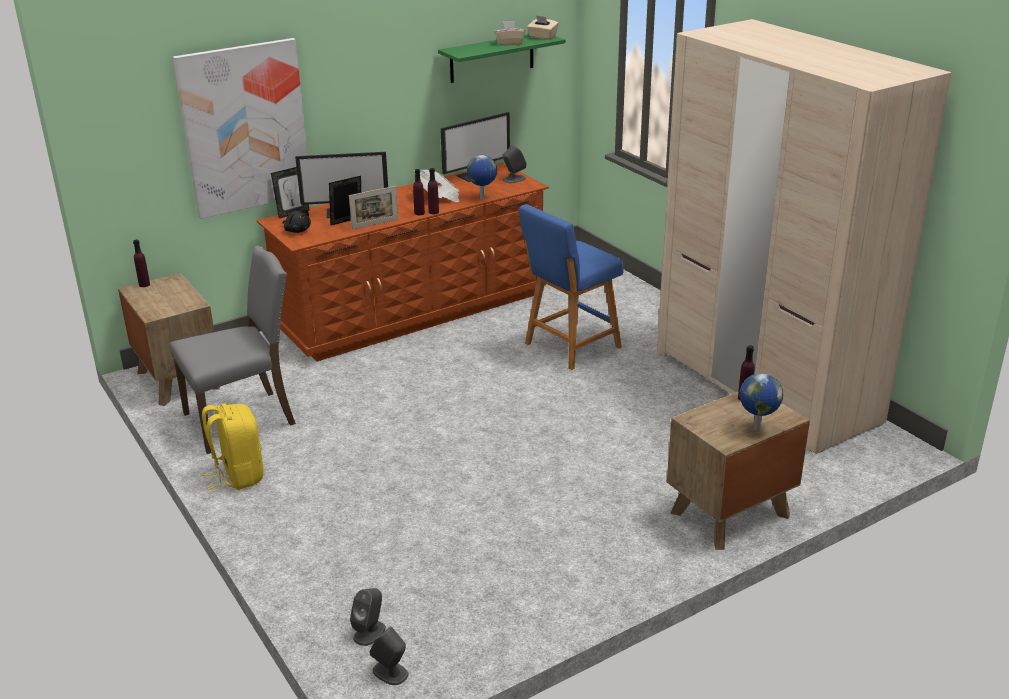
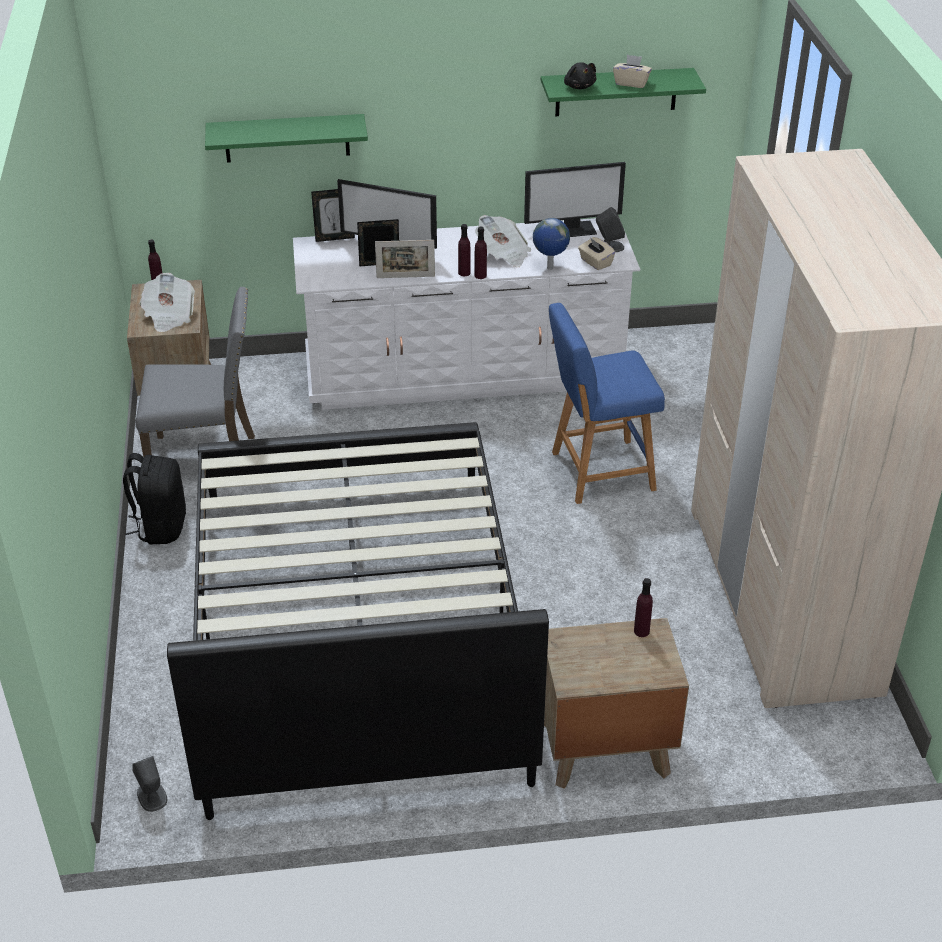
camera: 25 degrees right, 10 degrees up
picture [173,38,308,219] -> green shelf [205,114,368,163]
yellow backpack [202,403,264,490] -> black backpack [123,453,186,544]
brown dresser [256,163,549,362] -> white dresser [293,218,640,410]
black plush toy [283,209,311,233] -> black plush toy moved to [564,62,596,89]
grey speaker [350,588,386,646] -> none
beige tissue box [527,15,559,40] -> beige tissue box moved to [578,237,615,270]
globe [740,373,783,431] -> none
none -> newspaper [139,273,195,332]
none -> black bed [167,422,549,820]

